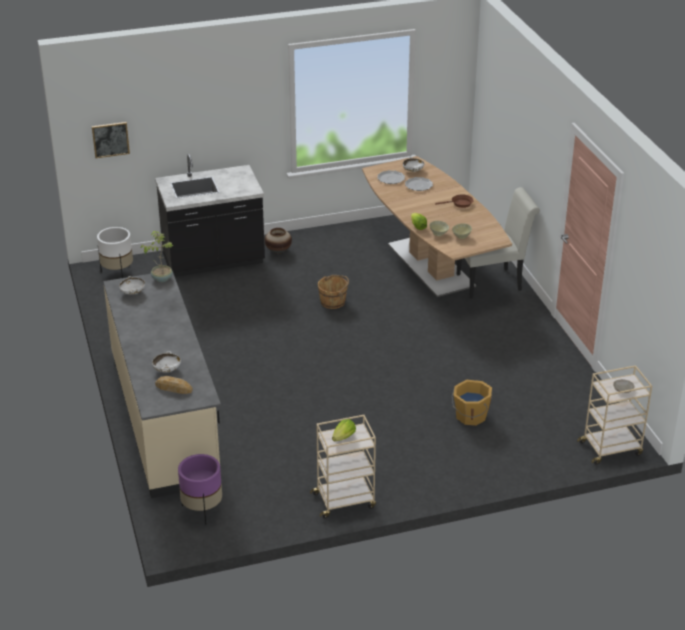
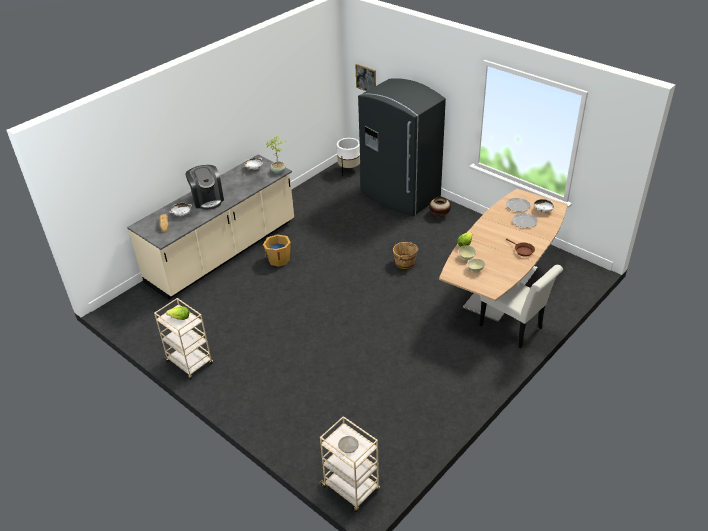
camera: 60 degrees right, 5 degrees up
black counter [155,154,265,277] -> grey fridge [358,78,446,216]
purple planter [178,454,222,525] -> none
orange bucket [452,380,492,426] -> orange bucket moved to [263,234,291,267]
none -> coffee machine [186,165,224,210]

